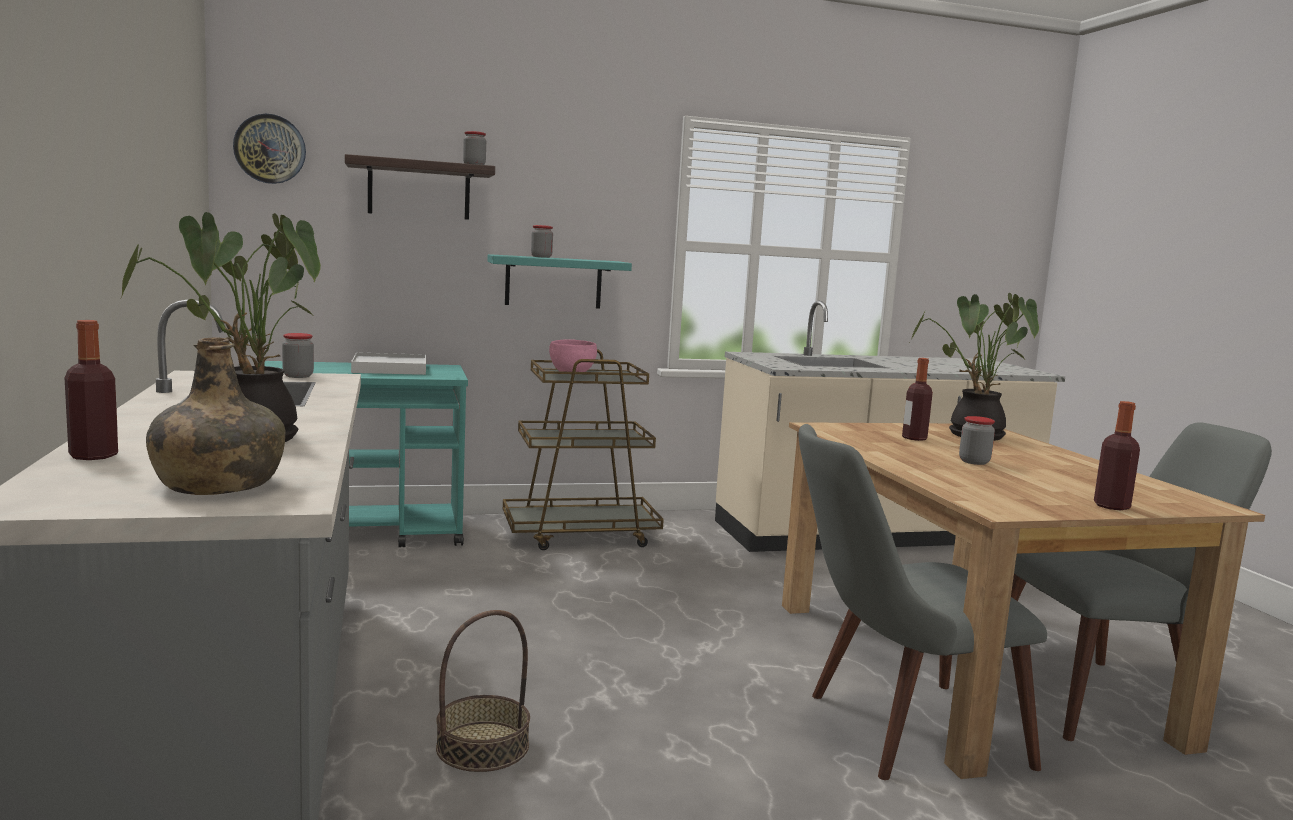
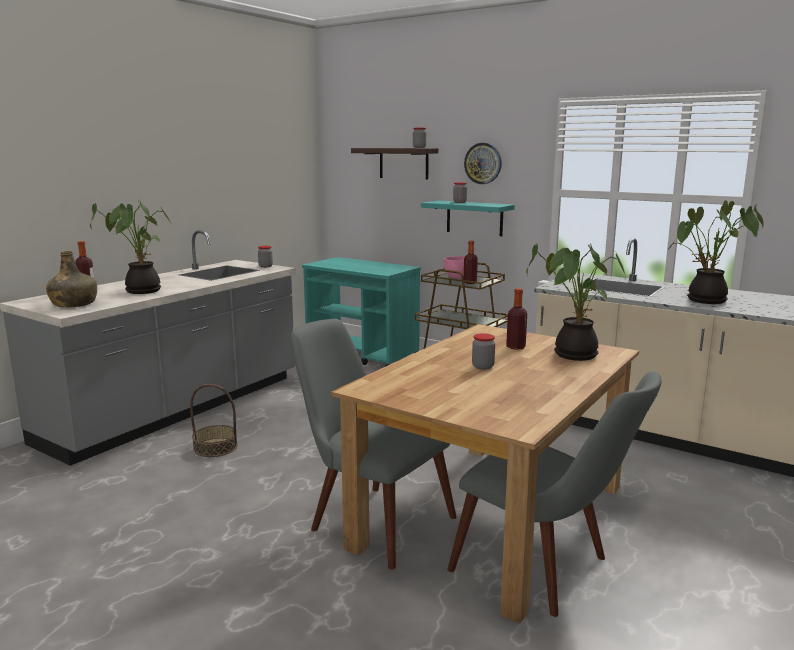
camera: 50 degrees right, 5 degrees up
wall clock [233,114,306,184] -> wall clock moved to [464,143,502,184]
white tray [351,352,426,375] -> none
bottle [1094,401,1140,511] -> bottle moved to [464,241,478,284]
none -> potted plant [668,200,764,304]

